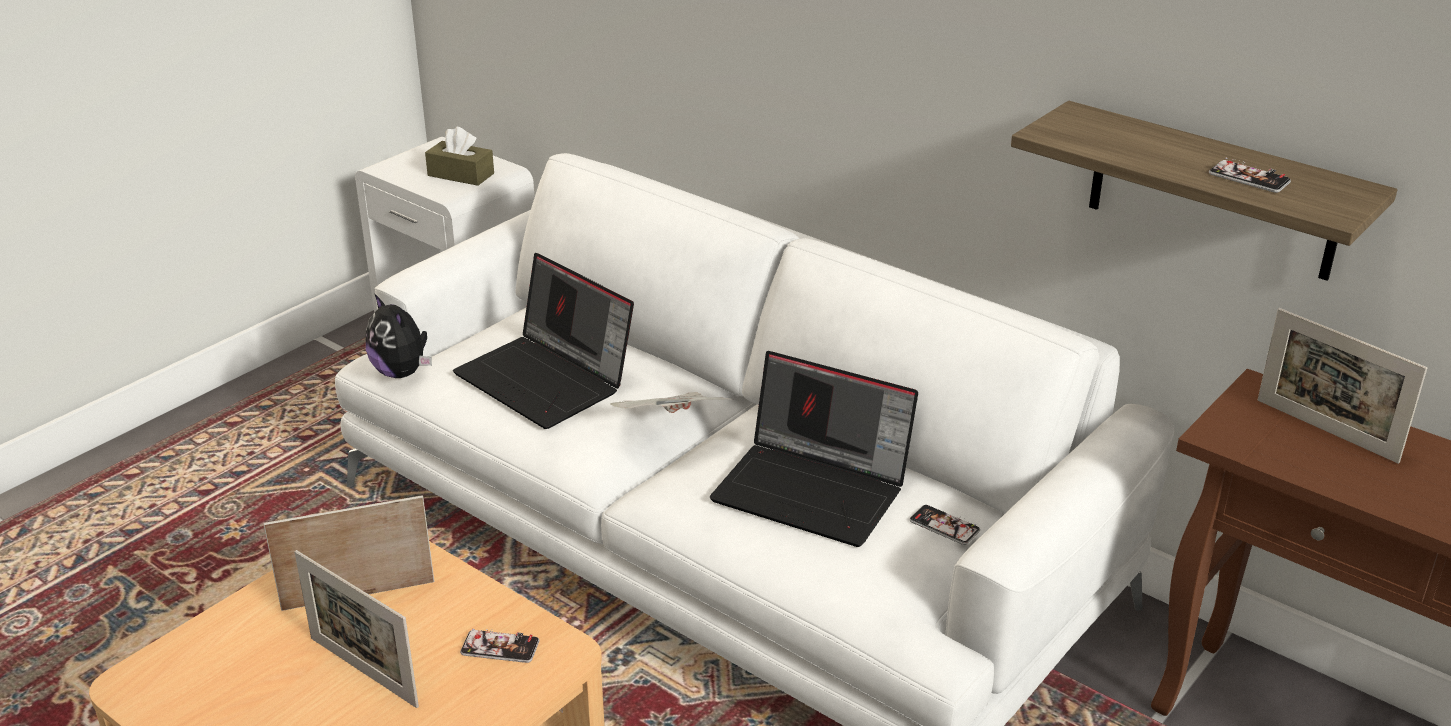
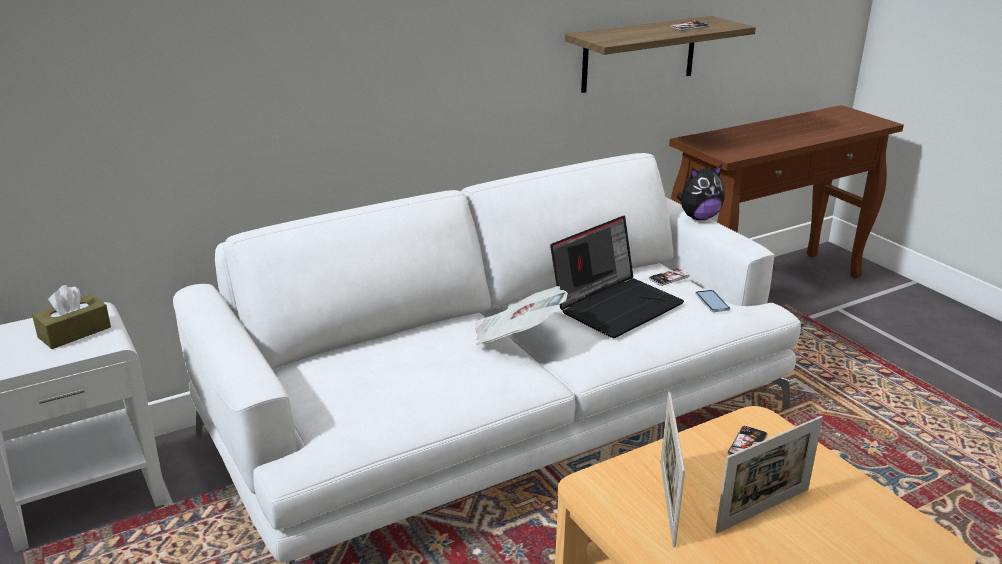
camera: 70 degrees left, 5 degrees down
plush toy [366,293,432,378] -> plush toy moved to [677,165,725,220]
laptop [453,253,634,429] -> none
picture frame [1258,308,1427,464] -> none
none -> phone [695,290,730,312]

